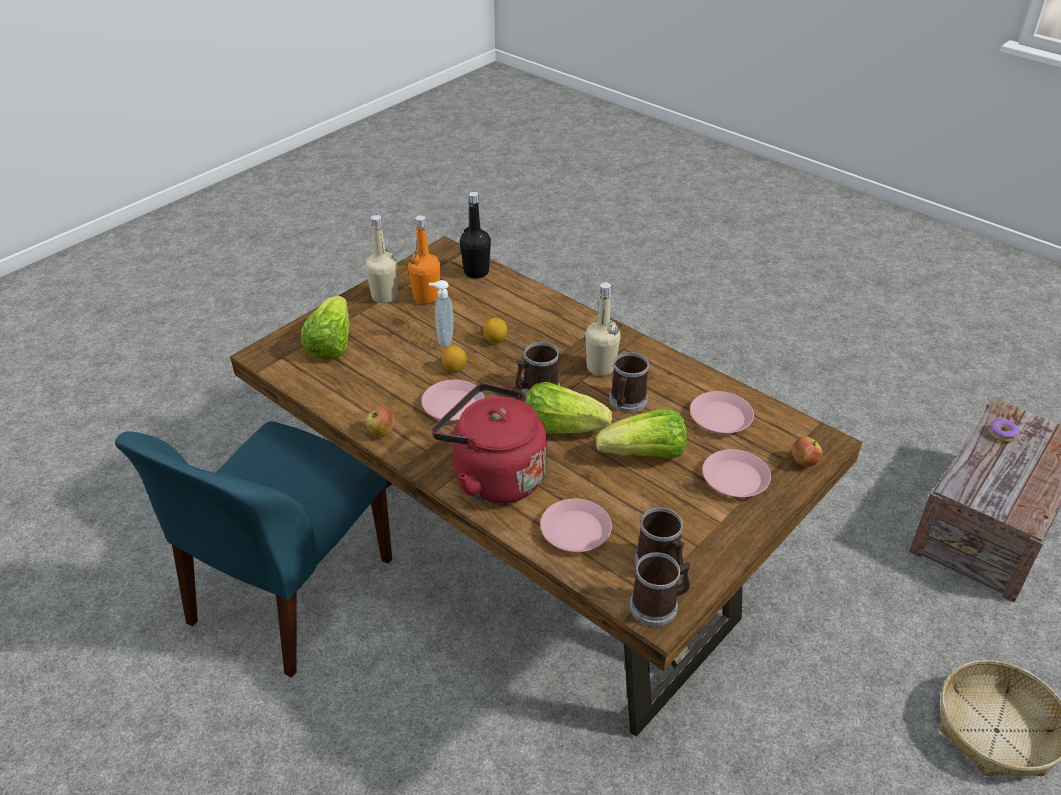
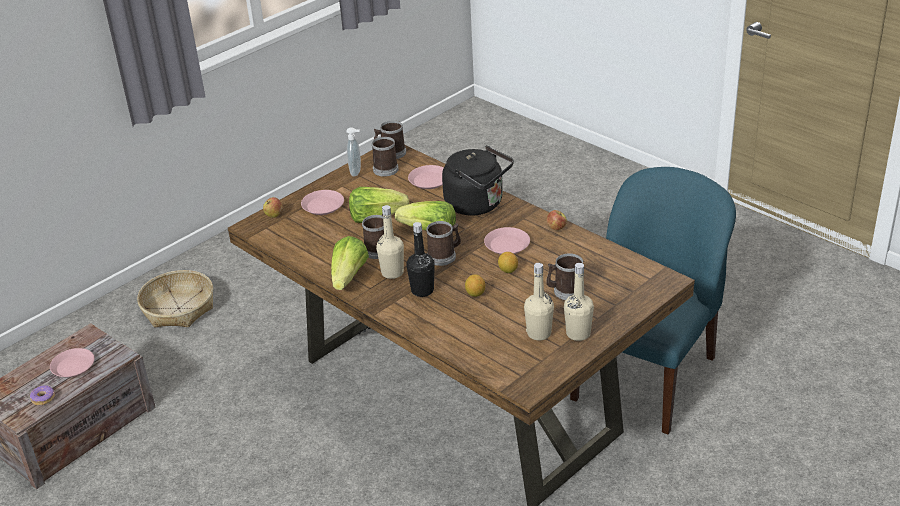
camera: 175 degrees left, 5 degrees down
lettuce [301,296,349,360] -> lettuce moved to [331,236,369,290]
orange bottle [408,215,440,304] -> beige bottle [524,263,554,340]
soap dispenser [429,280,453,347] -> soap dispenser moved to [346,127,361,176]
red kettle [432,383,547,504] -> black kettle [442,146,514,216]
black bottle [460,192,491,278] -> black bottle moved to [406,222,435,297]
pink plate [690,391,754,434] -> pink plate moved to [50,348,94,378]
none -> mug [546,253,583,300]

